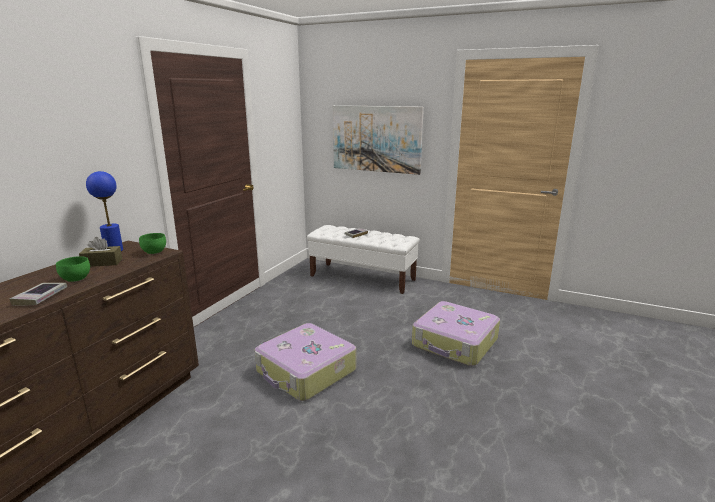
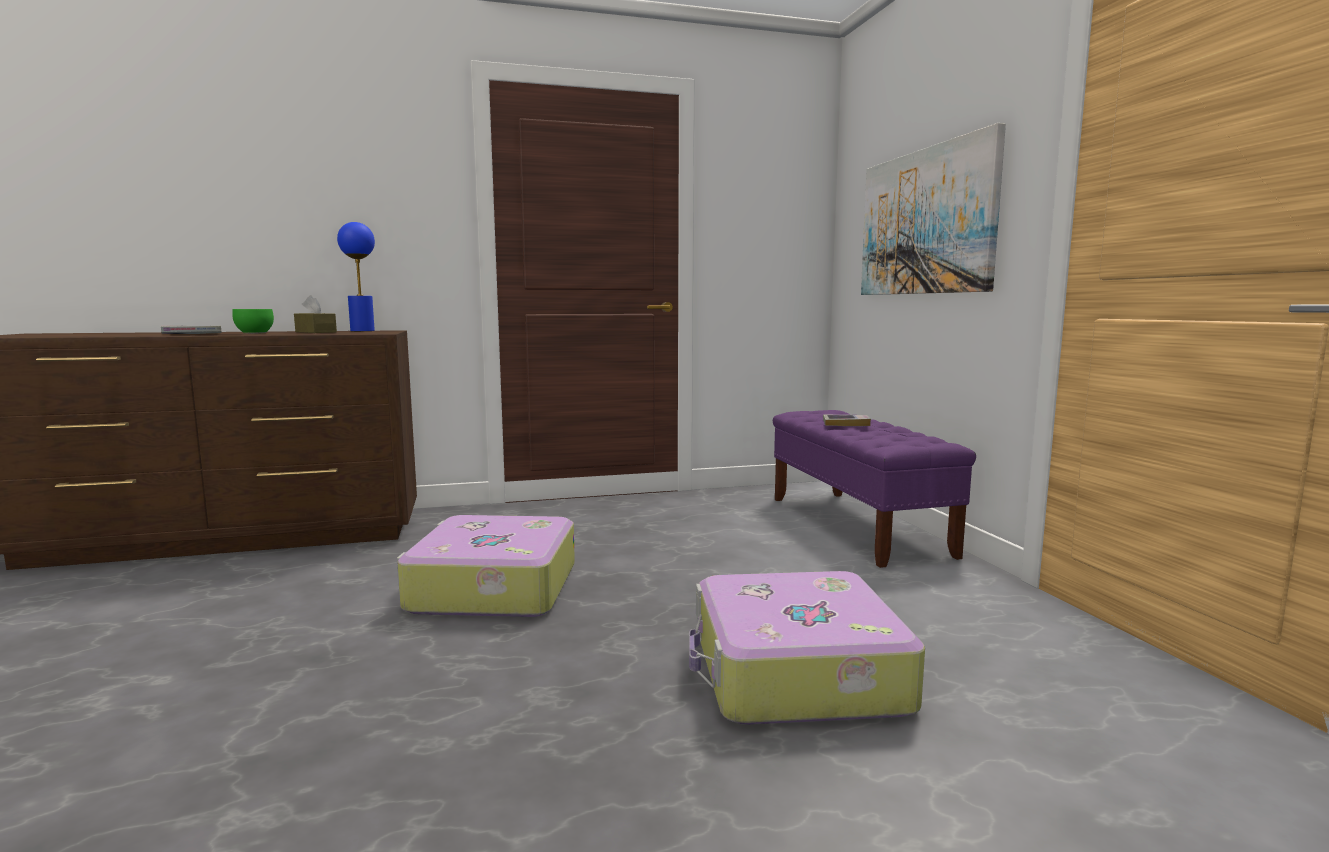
camera: 50 degrees right, 10 degrees down
green bowl [139,233,166,254] -> none
white bench [307,225,420,294] -> purple bench [773,410,976,568]

